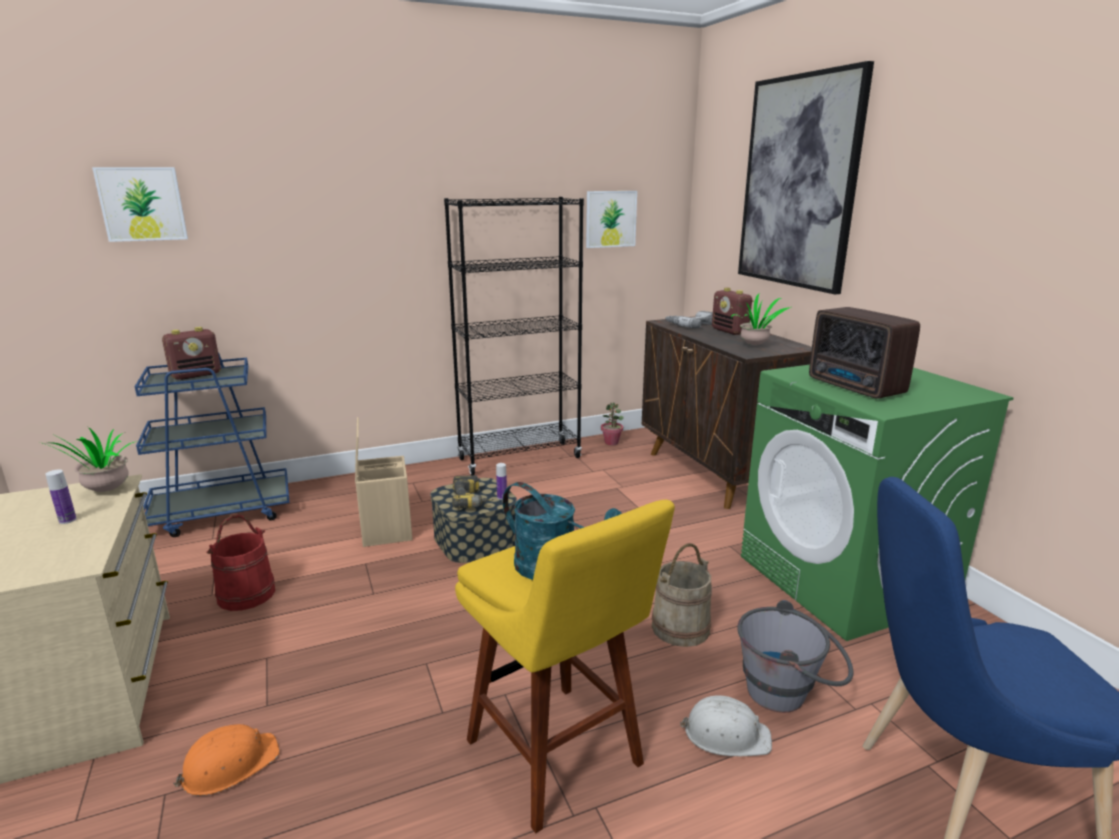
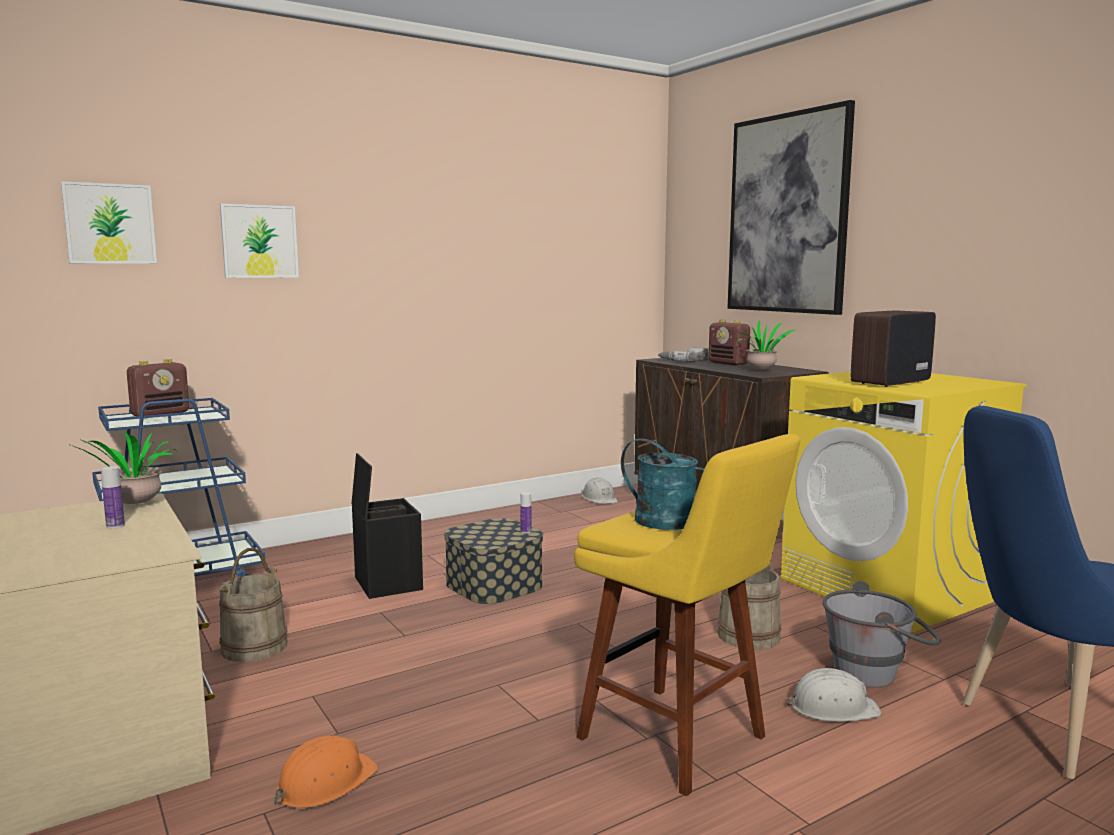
camera: 10 degrees left, 10 degrees down
red bucket [206,515,275,611] -> beige bucket [219,548,287,662]
beige storage box [355,417,413,547] -> black storage box [351,453,423,599]
black bookcase [444,197,584,475] -> none
power drill [452,475,494,509] -> none
picture [586,191,637,248] -> picture moved to [220,204,299,278]
potted plant [601,402,624,445] -> white hard hat [582,477,618,504]
green washing machine [741,365,1014,641] -> yellow washing machine [781,371,1027,632]
radio [809,307,920,399] -> radio turned 90 degrees clockwise [851,310,936,387]

